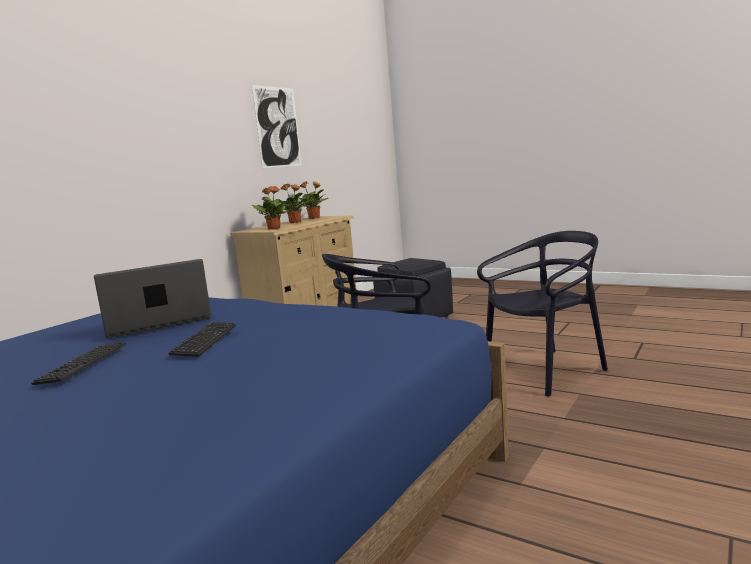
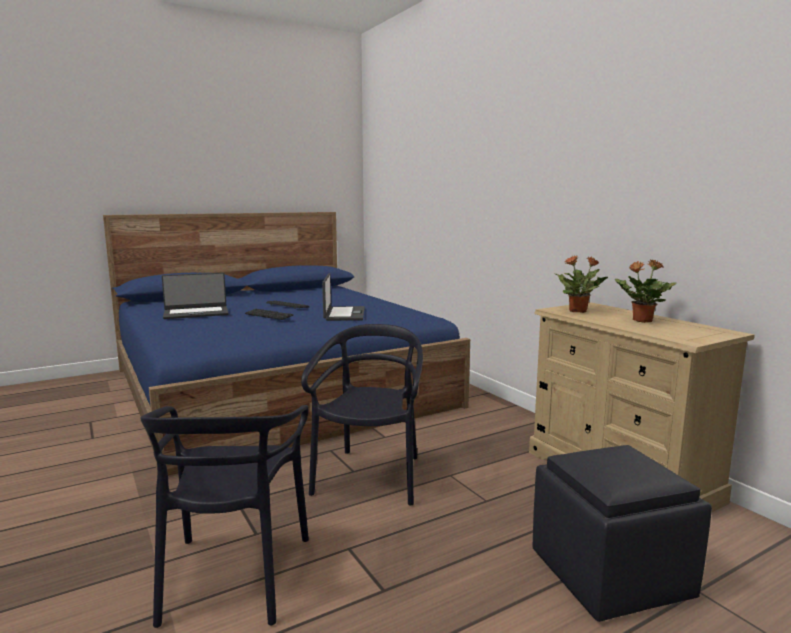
camera: 115 degrees right, 0 degrees up
picture [252,85,302,168] -> none
potted plant [299,181,328,219] -> none
none -> laptop [162,273,229,319]

